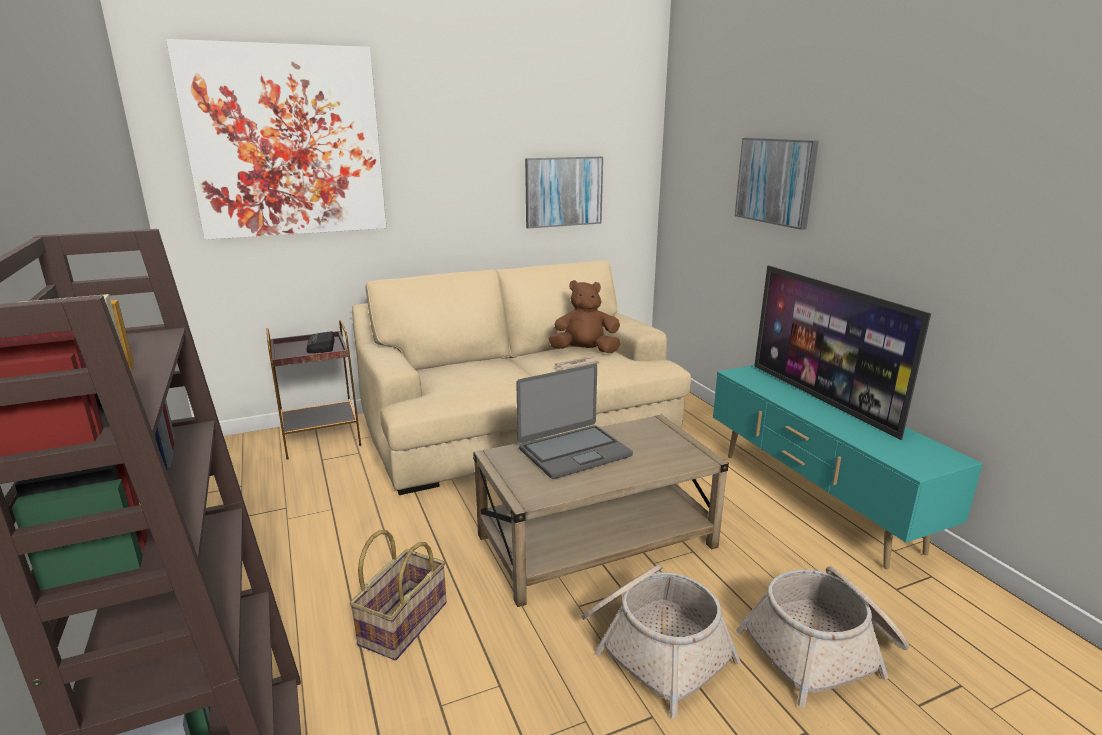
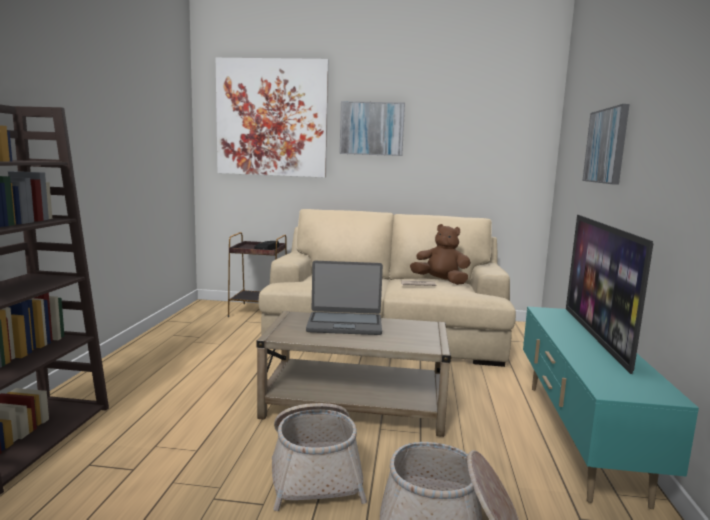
camera: 30 degrees right, 10 degrees down
basket [350,530,447,660] -> none
picture [525,157,603,229] -> picture moved to [339,101,405,156]

